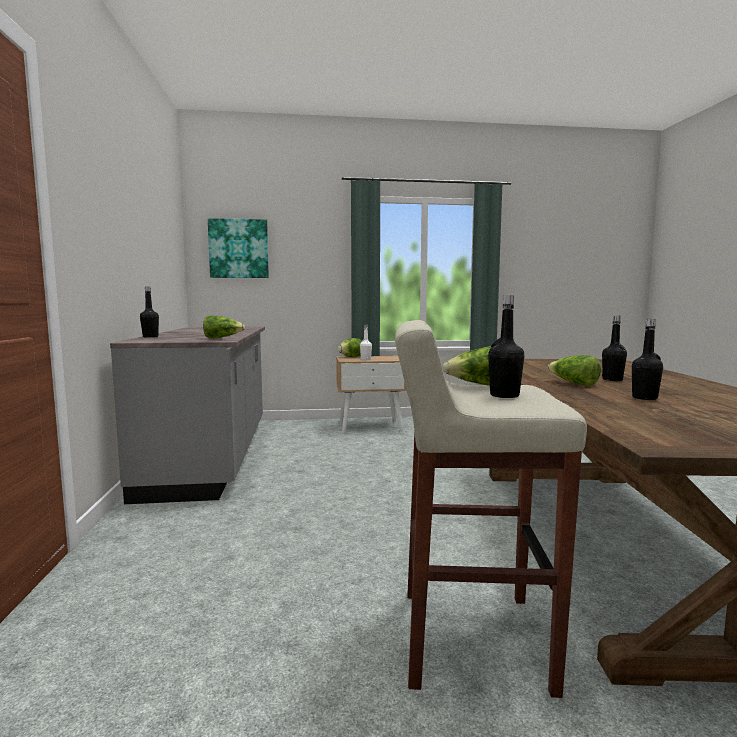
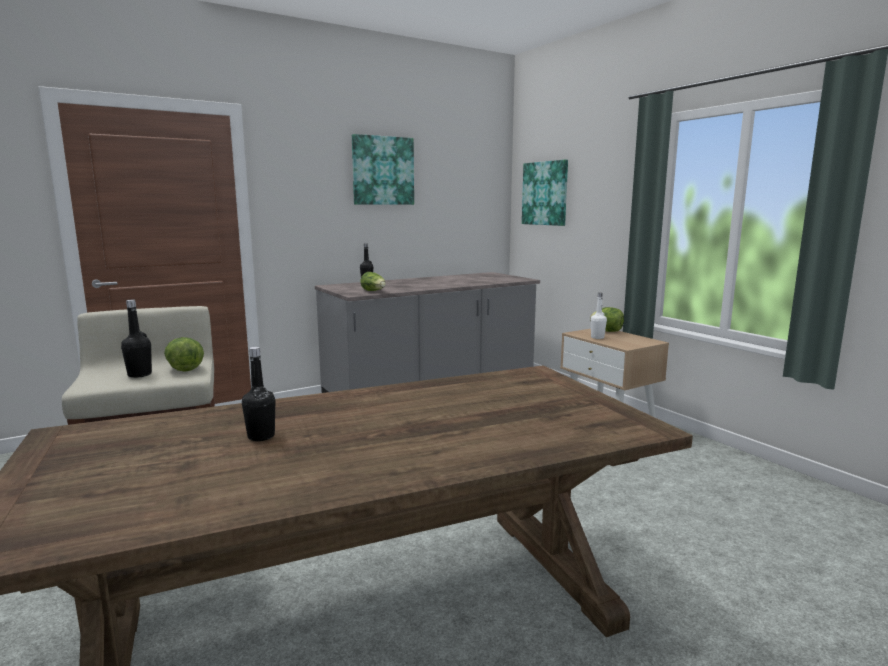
camera: 65 degrees right, 5 degrees up
lettuce [548,355,601,386] -> none
black bottle [602,316,627,381] -> none
none -> picture [352,134,414,205]

